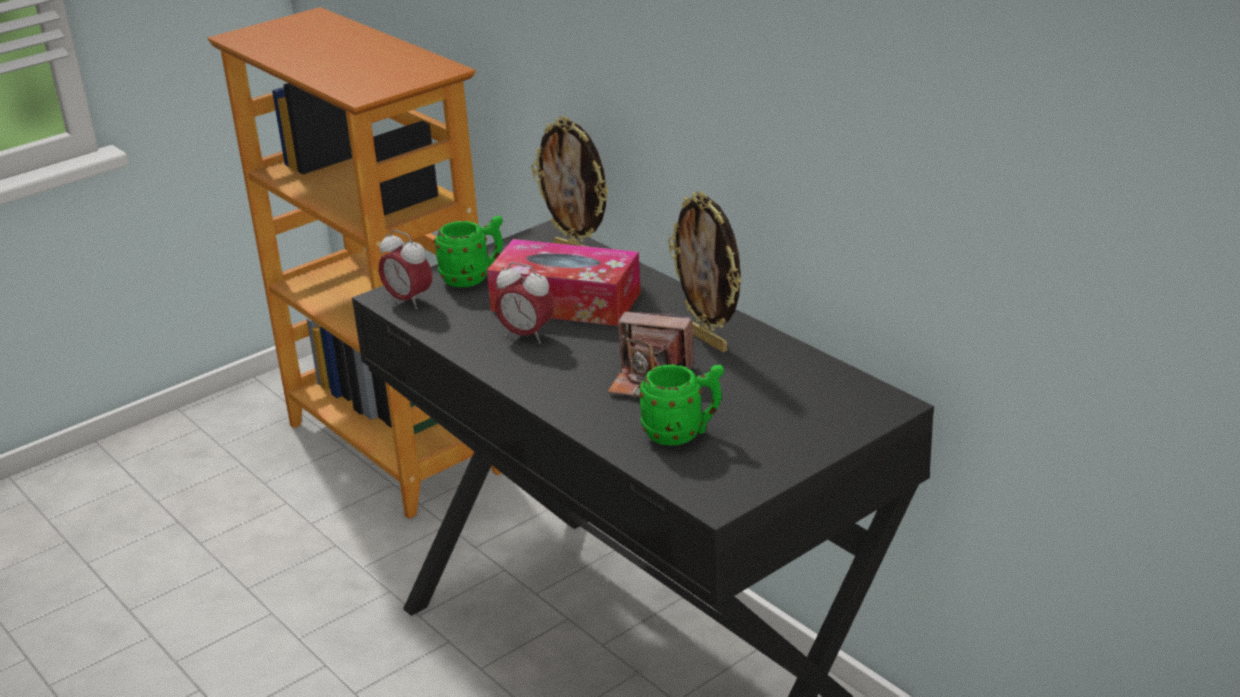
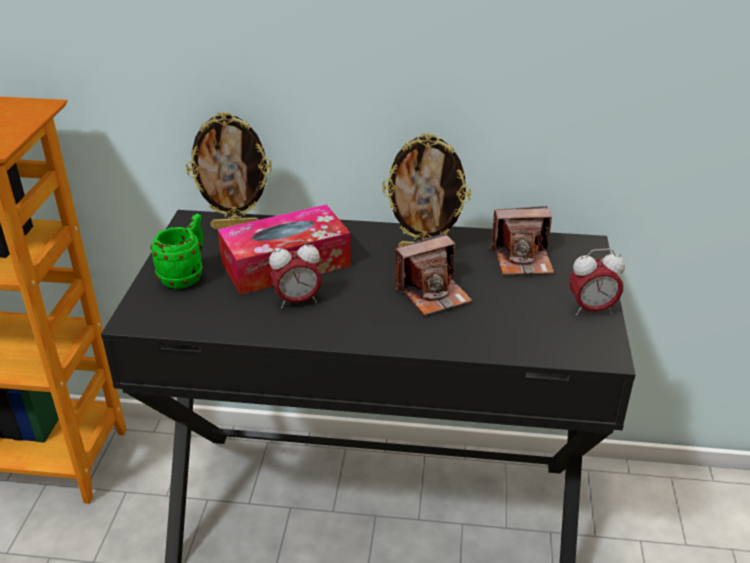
camera: 45 degrees left, 5 degrees up
alarm clock [379,230,432,309] -> alarm clock moved to [569,249,625,316]
green mug [638,364,724,446] -> none
none -> camera [490,206,554,275]

